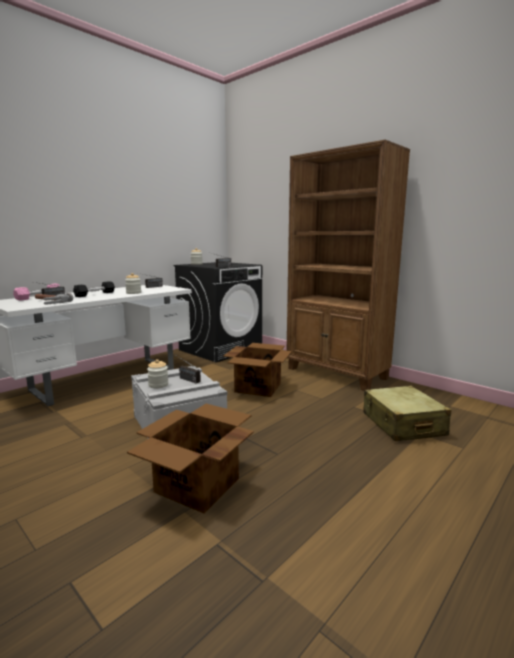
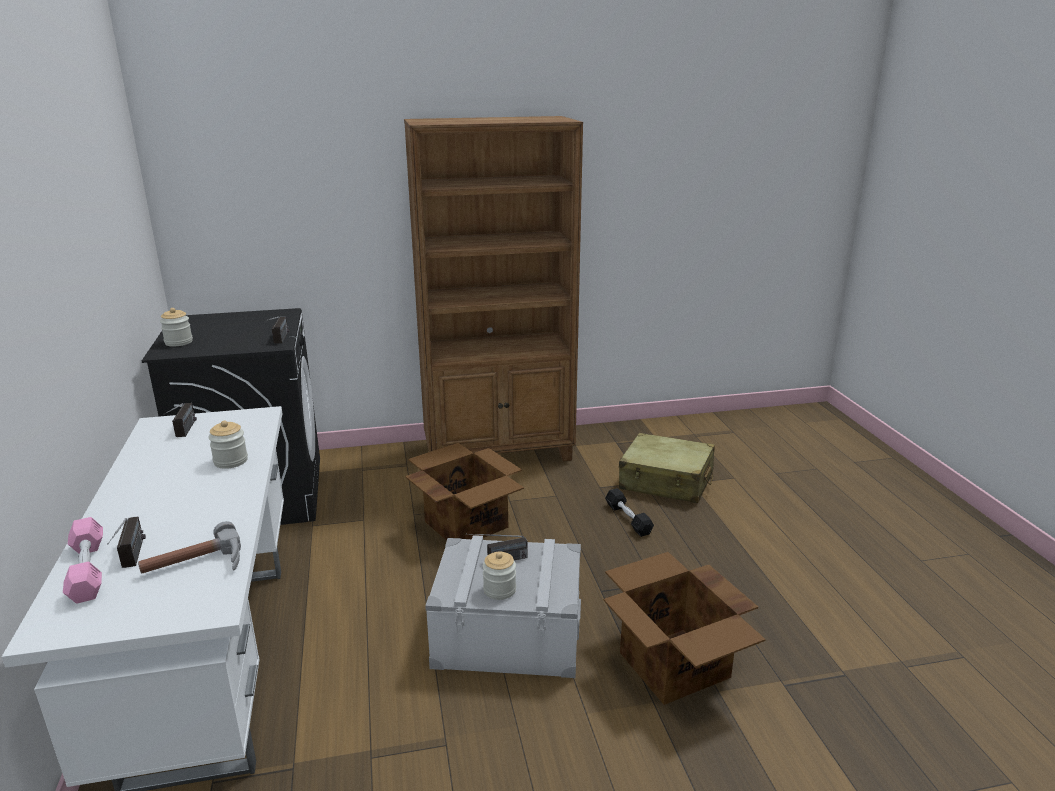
camera: 55 degrees left, 10 degrees up
black dumbbell [73,281,115,297] -> black dumbbell moved to [605,488,654,537]

